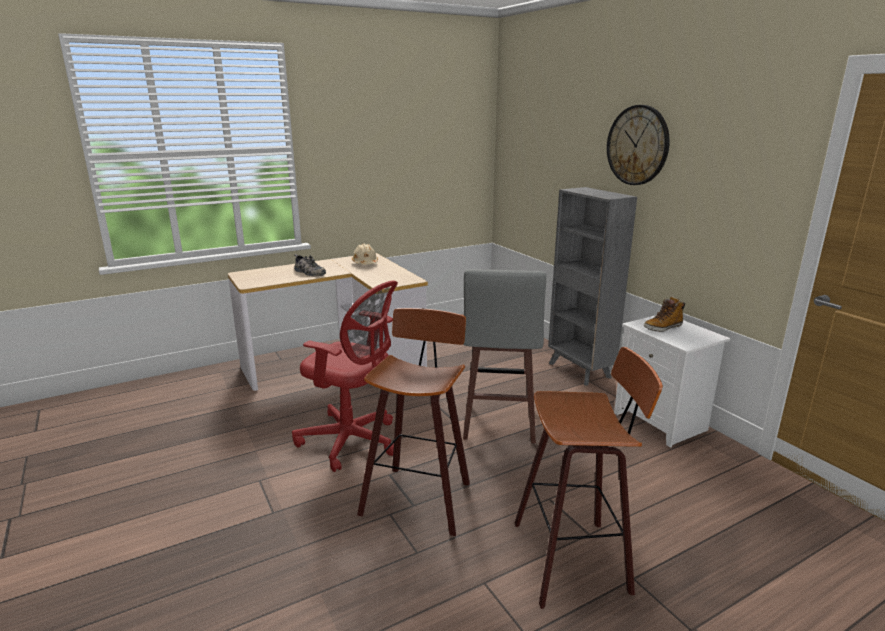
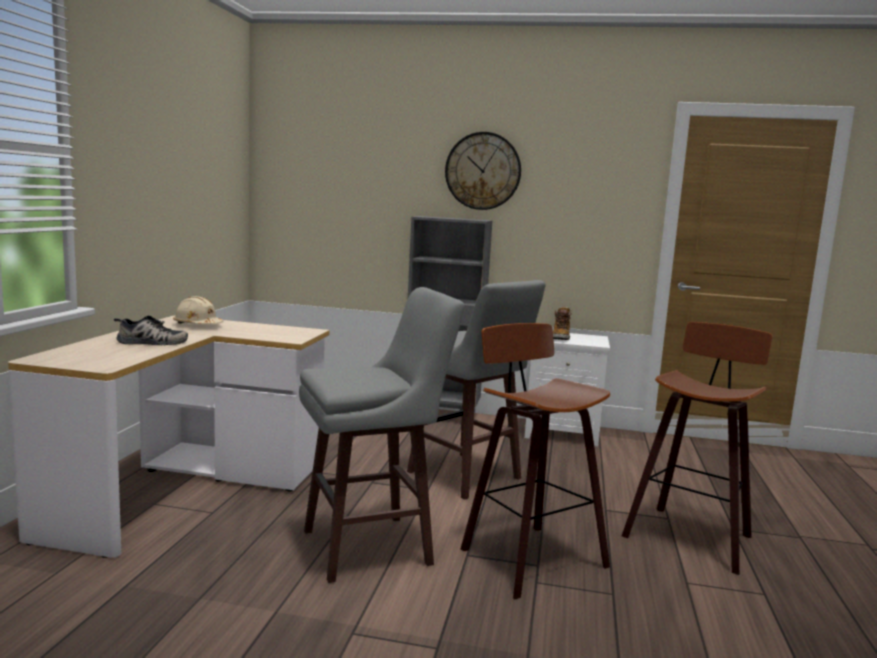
camera: 50 degrees left, 10 degrees down
red office chair [292,281,398,472] -> grey stool [299,287,465,583]

